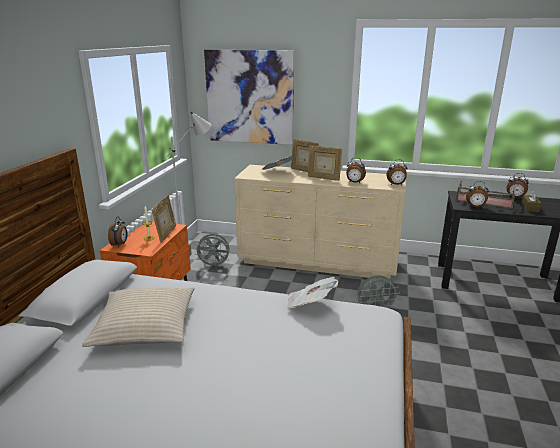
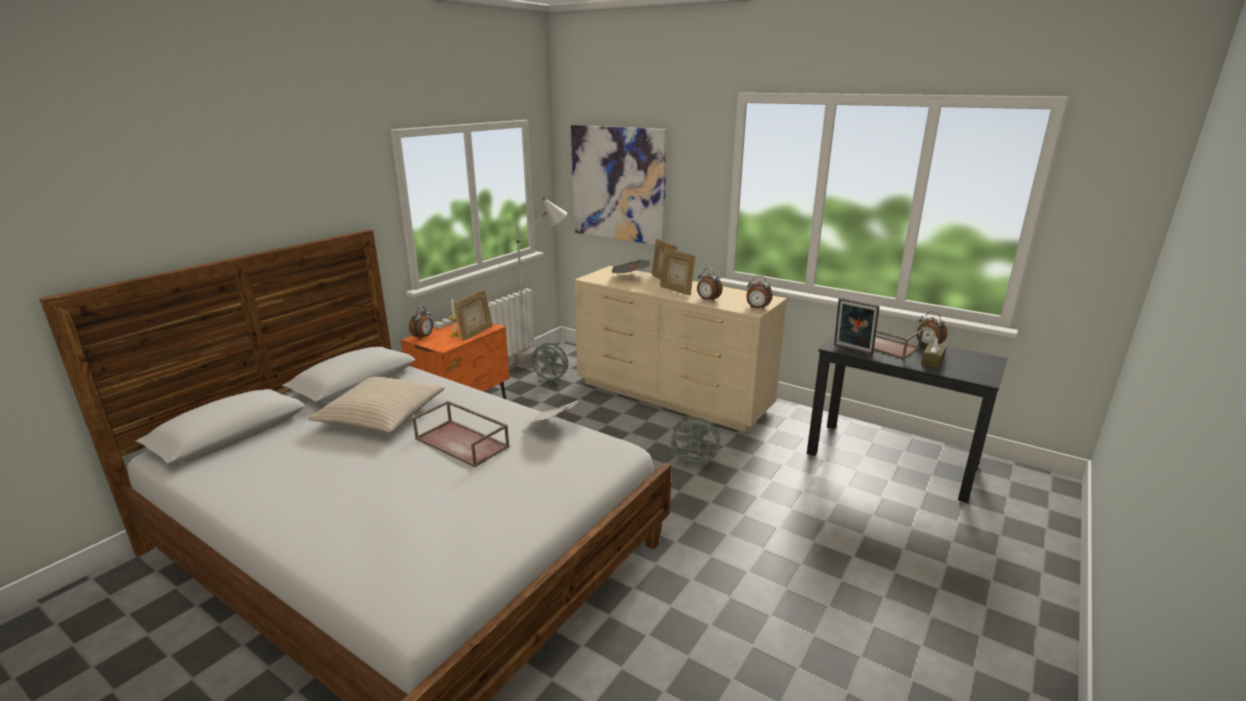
camera: 20 degrees right, 0 degrees up
alarm clock [466,181,489,208] -> picture frame [834,298,880,355]
none -> brown tray [412,401,510,467]

